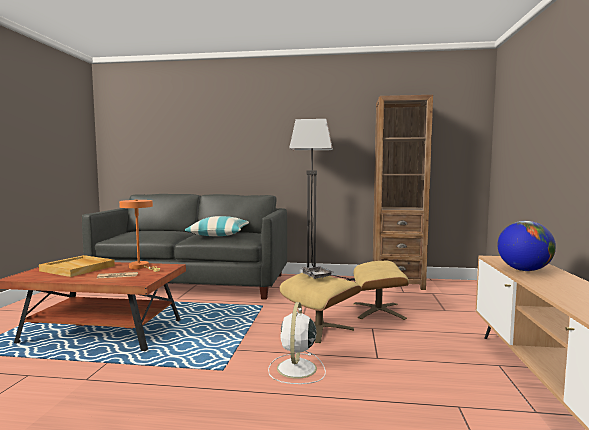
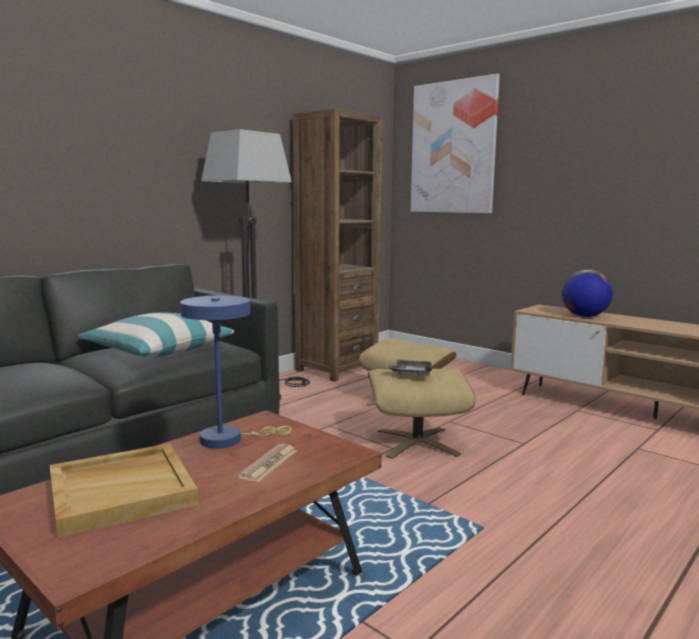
camera: 55 degrees left, 5 degrees up
orange table lamp [119,200,160,272] -> blue table lamp [180,295,292,449]
white fan [268,302,326,384] -> none
none -> picture [411,74,500,213]

